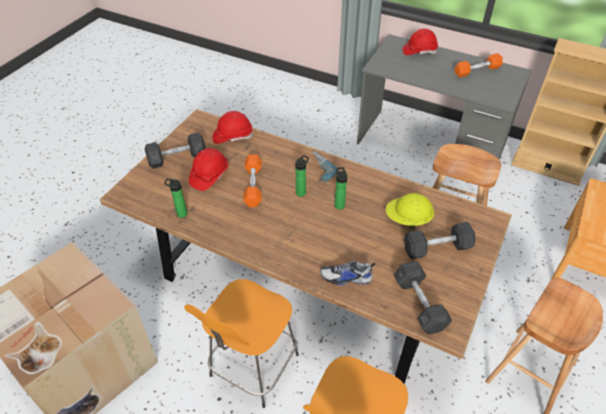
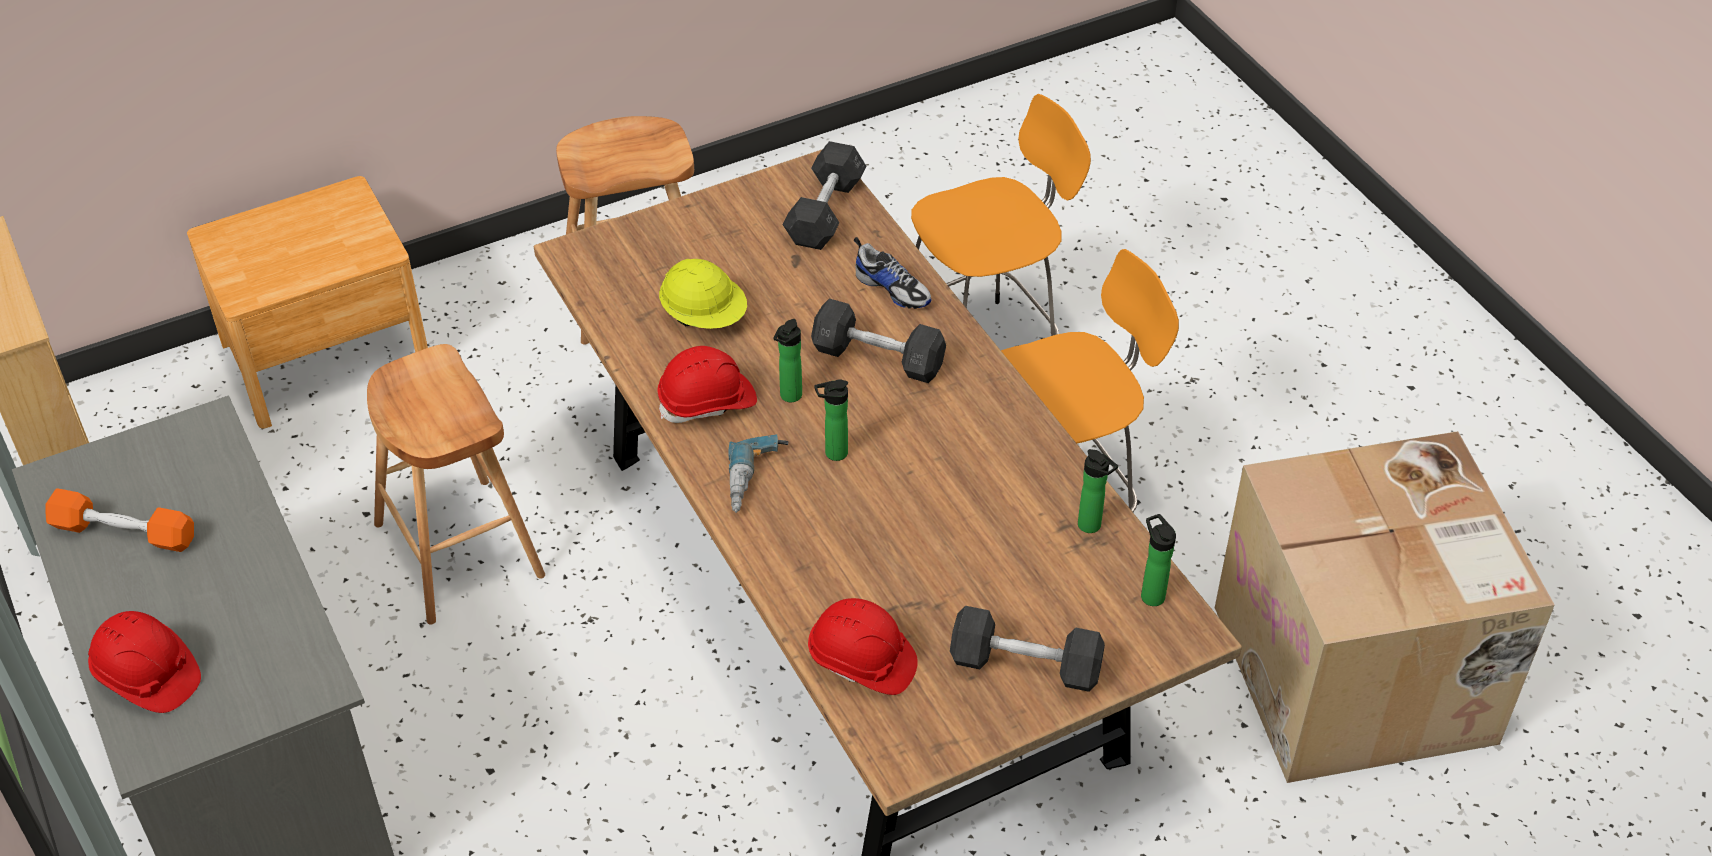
camera: 145 degrees left, 0 degrees up
red hard hat [189,148,228,191] -> red hard hat moved to [657,346,757,423]
orange dumbbell [243,154,262,207] -> none
grey dumbbell [404,222,475,259] -> grey dumbbell moved to [811,298,946,383]
none -> bottle [1141,514,1176,606]

